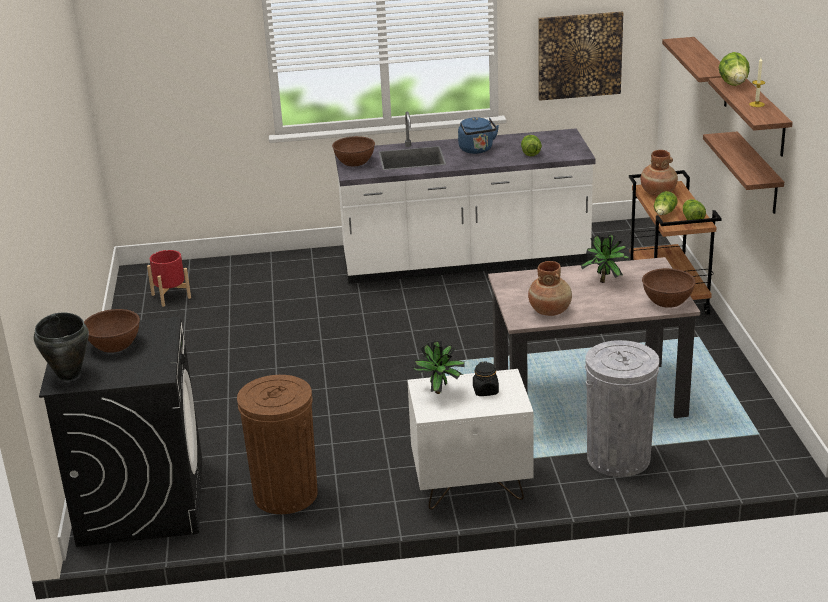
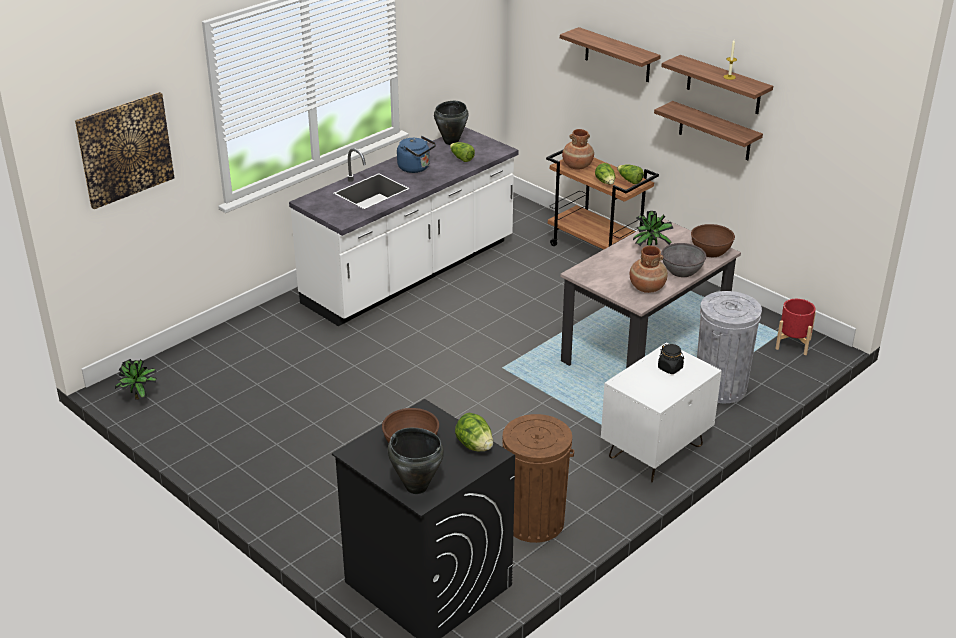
camera: 40 degrees left, 5 degrees up
red planter [147,250,191,307] -> red planter moved to [775,299,816,355]
brown bowl [332,136,375,166] -> none
potted plant [411,341,465,394] -> potted plant moved to [115,359,157,400]
picture [539,11,623,101] -> picture moved to [75,92,174,209]
lettuce [719,52,750,86] -> lettuce moved to [455,413,493,452]
none -> black cooking pot [434,101,468,145]
none -> grey bowl [661,243,706,277]

